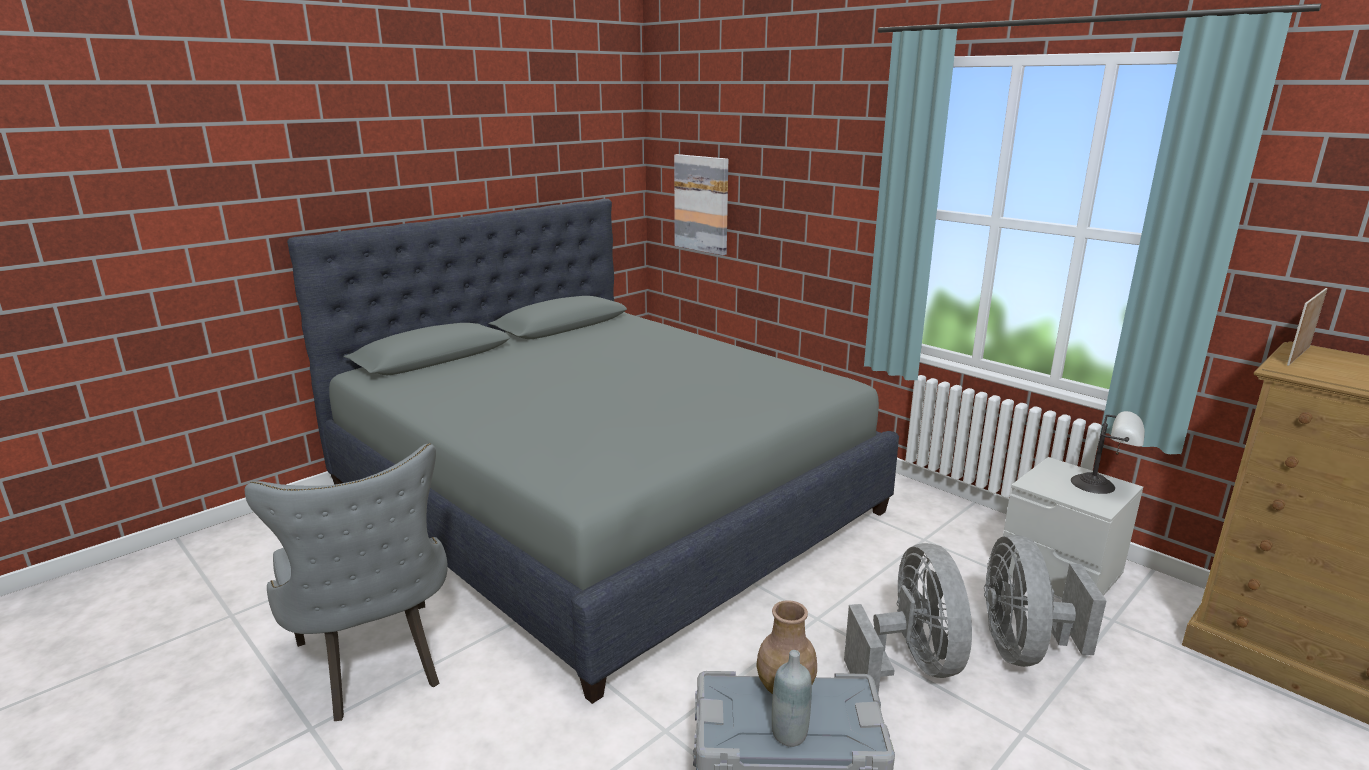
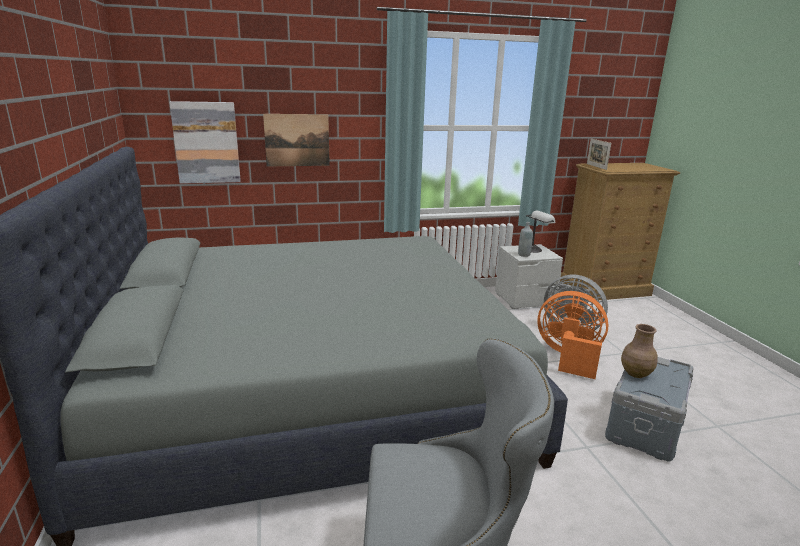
camera: 60 degrees left, 0 degrees up
grey bottle [772,650,812,747] -> grey bottle moved to [518,222,533,257]
grey fan [844,543,972,694] -> orange fan [537,291,608,379]
none -> picture [263,114,330,167]

